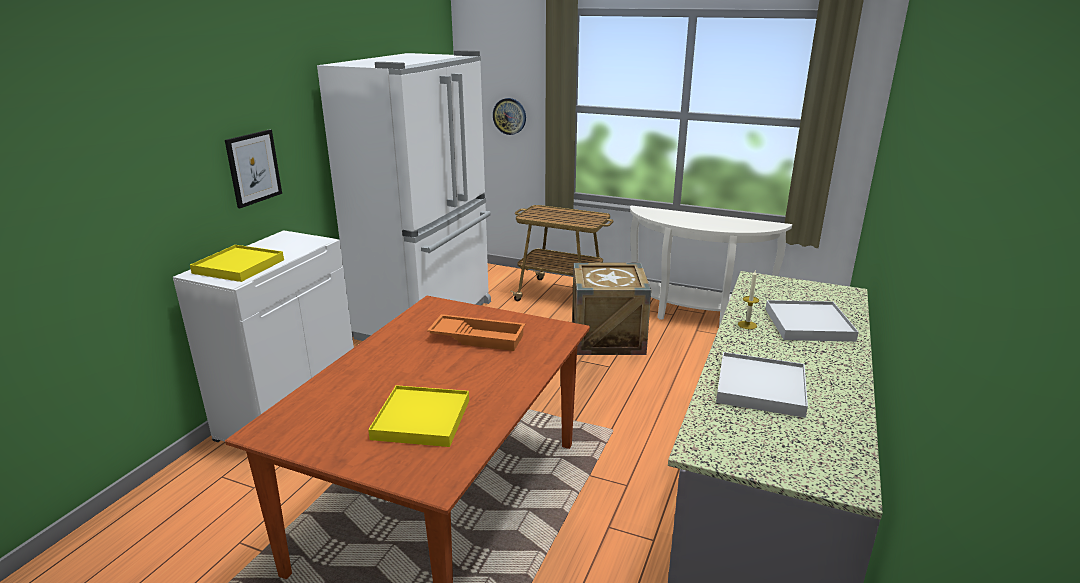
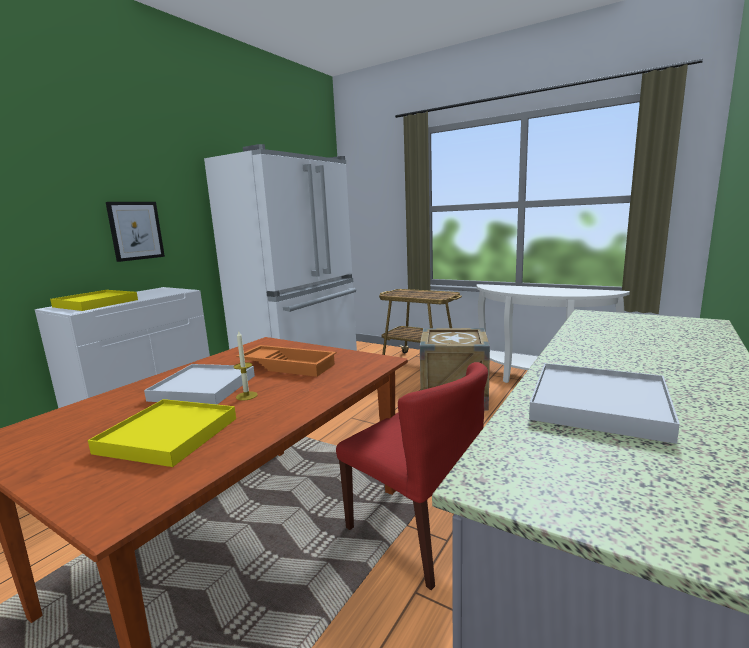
camera: 10 degrees right, 10 degrees down
wall clock [493,98,526,135] -> none
candle [738,271,759,329] -> candle moved to [234,330,258,401]
white tray [766,300,859,342] -> white tray moved to [144,364,255,405]
none -> red chair [336,362,488,590]

